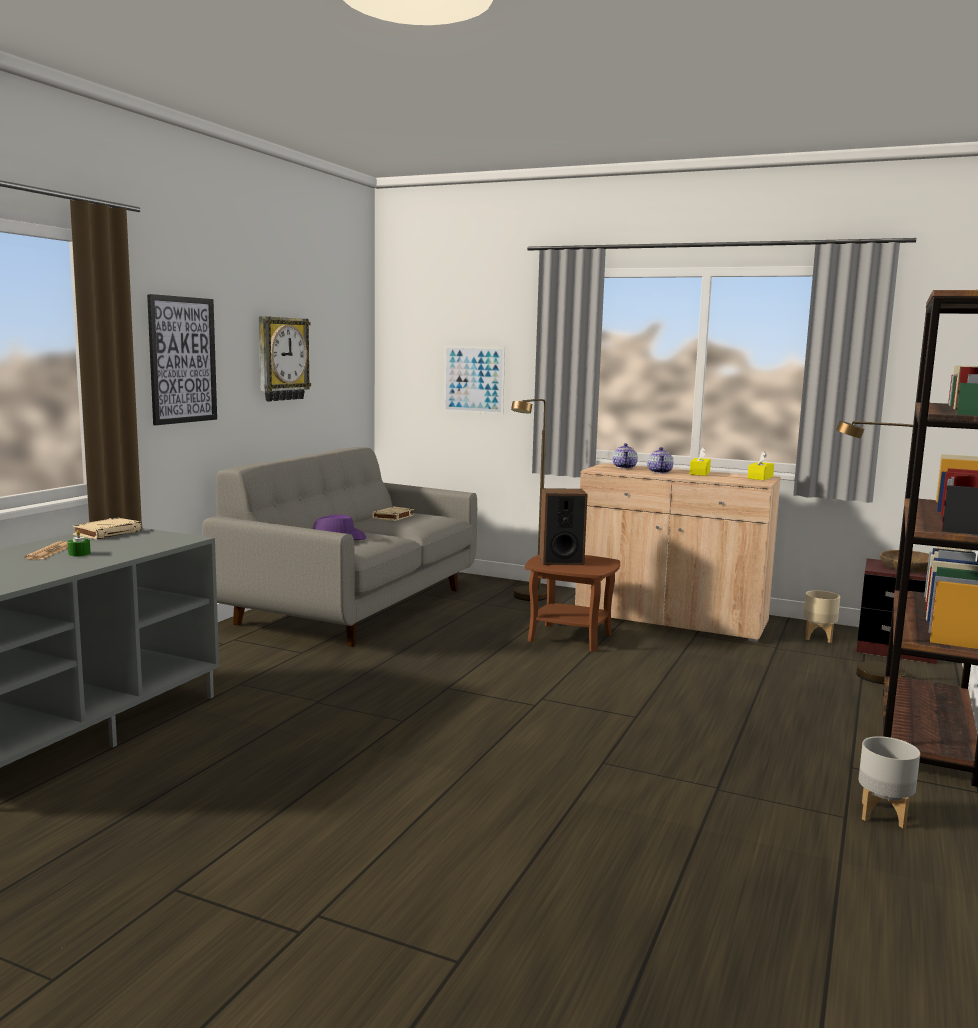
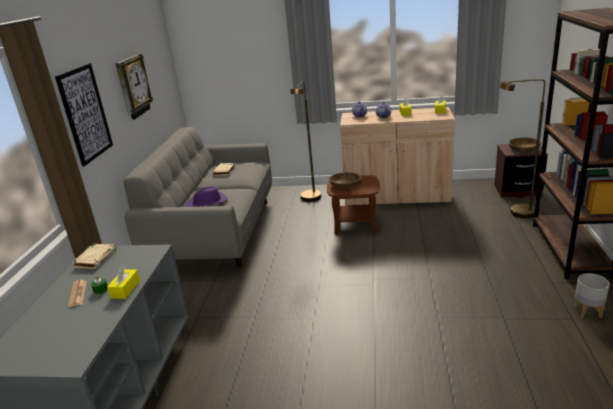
camera: 15 degrees left, 15 degrees up
picture [444,346,505,415] -> none
speaker [539,488,588,565] -> brown bowl [329,172,362,189]
beige planter [803,590,840,643] -> none
none -> yellow tissue box [107,266,140,299]

